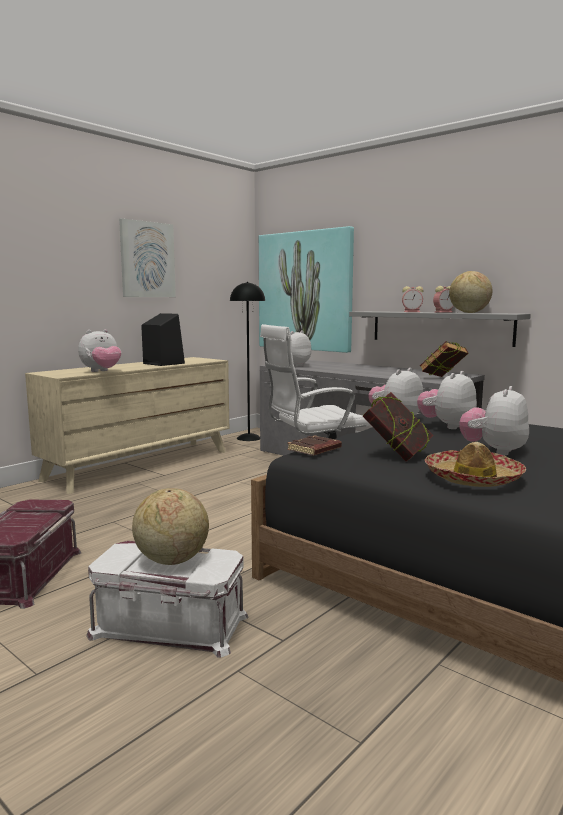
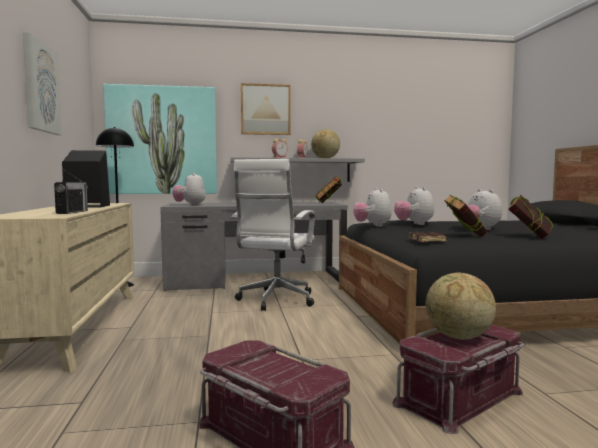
camera: 50 degrees left, 5 degrees down
plush toy [78,329,121,372] -> radio [54,169,88,214]
white storage box [86,541,249,658] -> red storage box [392,325,524,434]
hat [425,442,526,487] -> book [509,195,553,239]
none -> picture [241,83,290,135]

